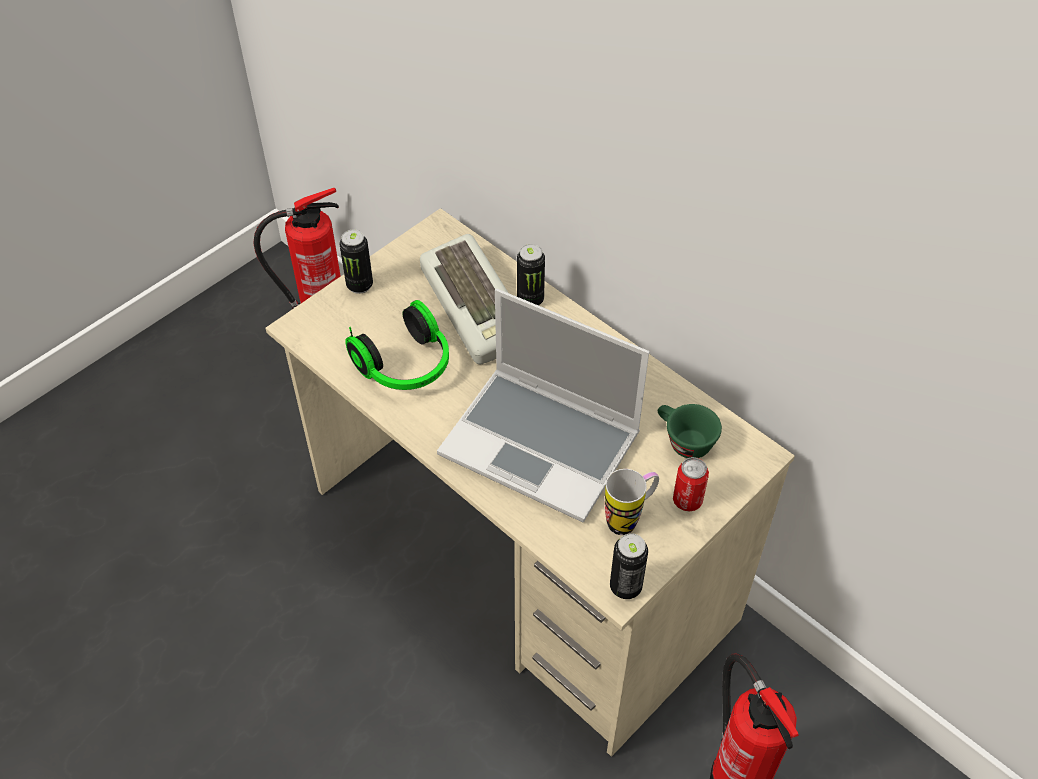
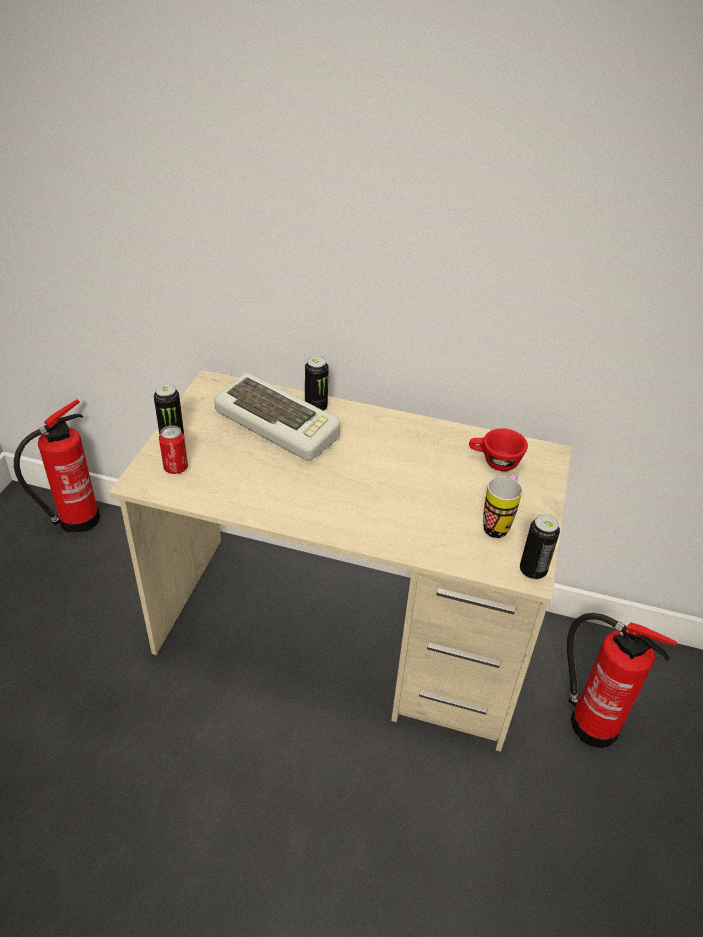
camera: 30 degrees left, 10 degrees down
headphones [345,300,449,390] -> none
laptop [437,289,649,522] -> none
green cup [658,404,722,458] -> red cup [469,428,528,471]
can [673,457,709,512] -> can moved to [159,425,188,474]

